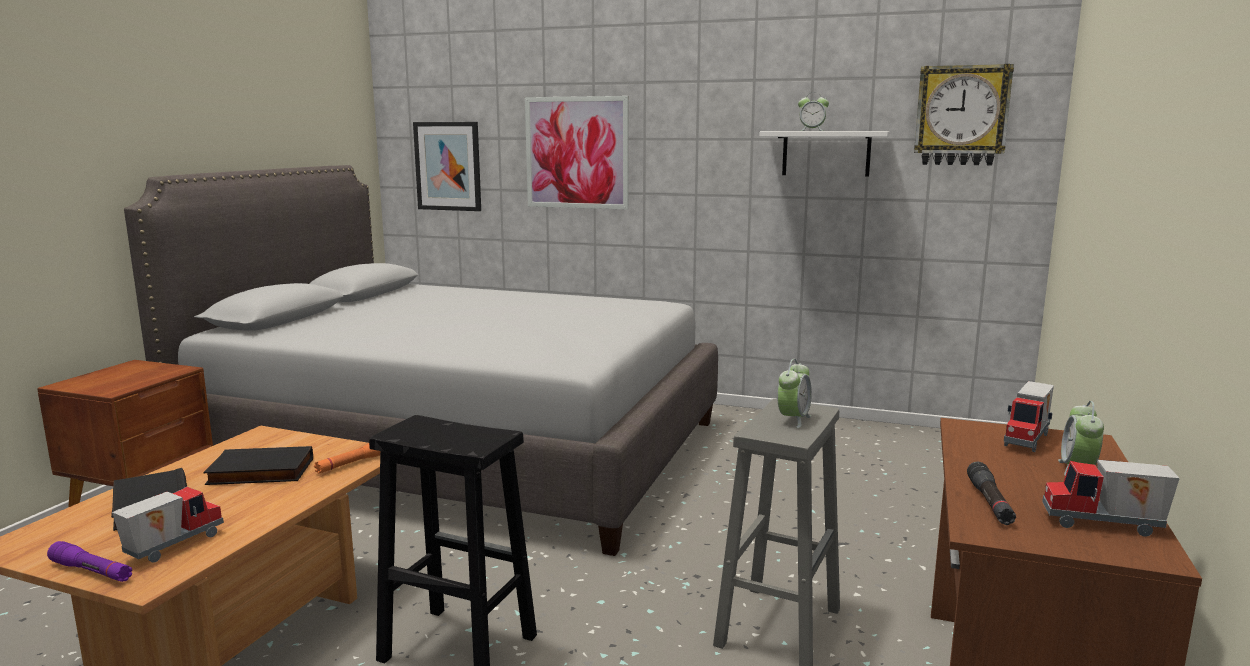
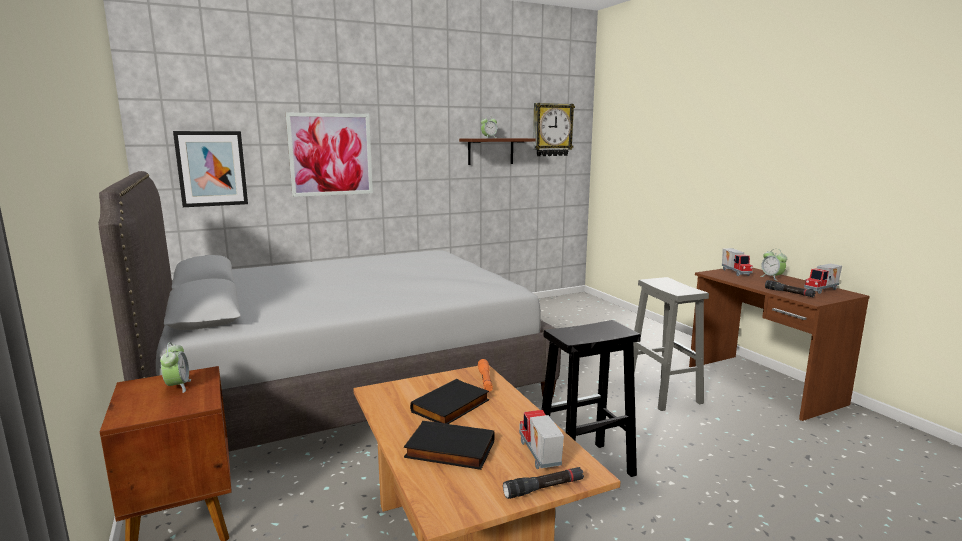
camera: 45 degrees left, 0 degrees up
purple flashlight [47,541,132,582] -> black flashlight [503,467,584,499]
white shelf [759,131,890,177] -> brown shelf [459,138,536,165]
alarm clock [777,359,812,428] -> alarm clock moved to [160,342,191,393]

